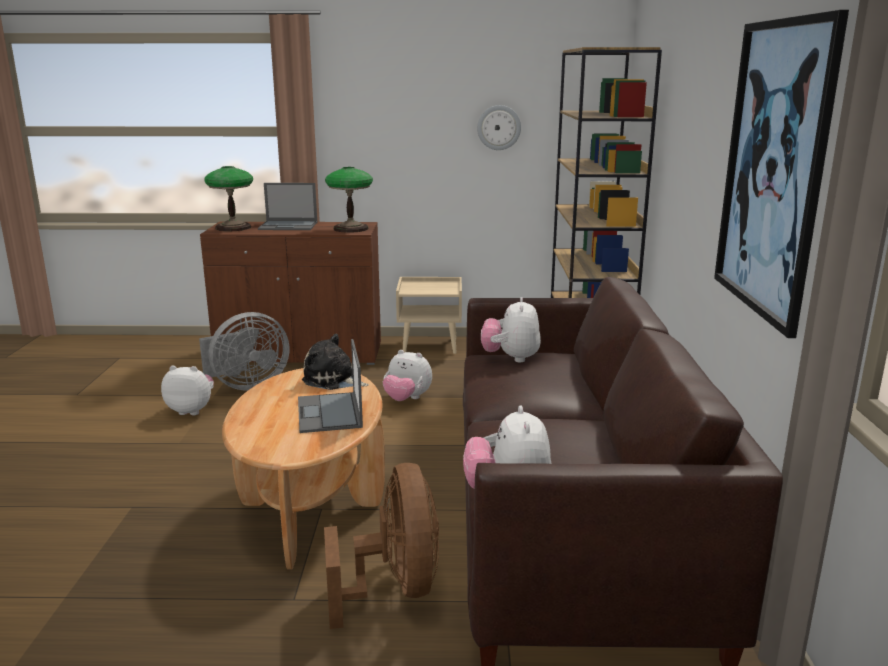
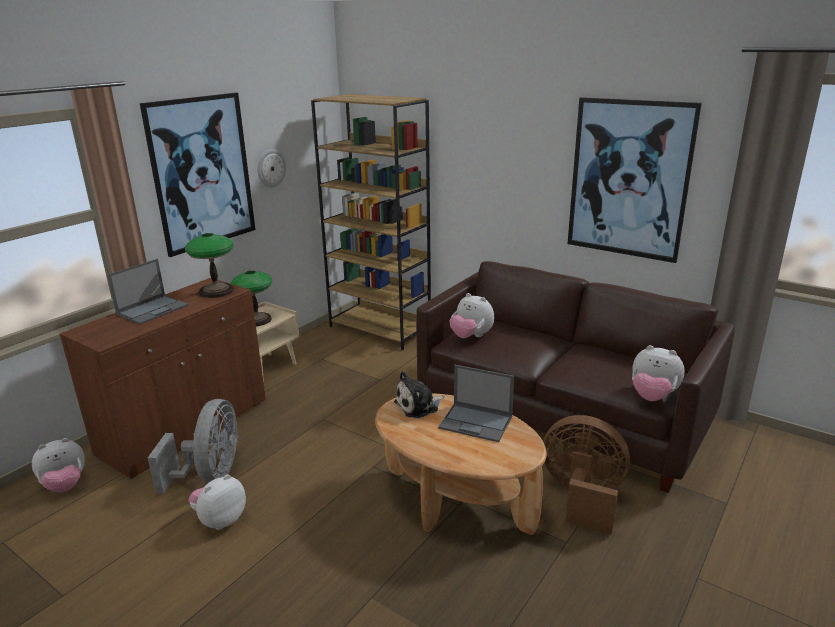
camera: 55 degrees left, 5 degrees up
table lamp [205,166,253,231] -> table lamp moved to [231,271,273,326]
plush toy [383,350,432,401] -> plush toy moved to [32,438,85,492]
none -> picture [140,93,255,257]

